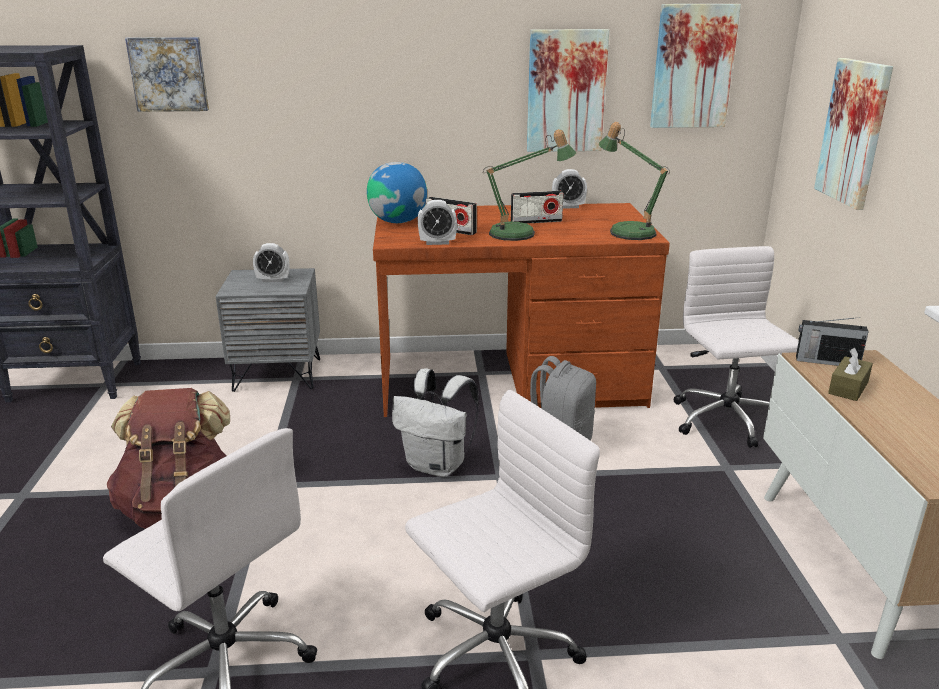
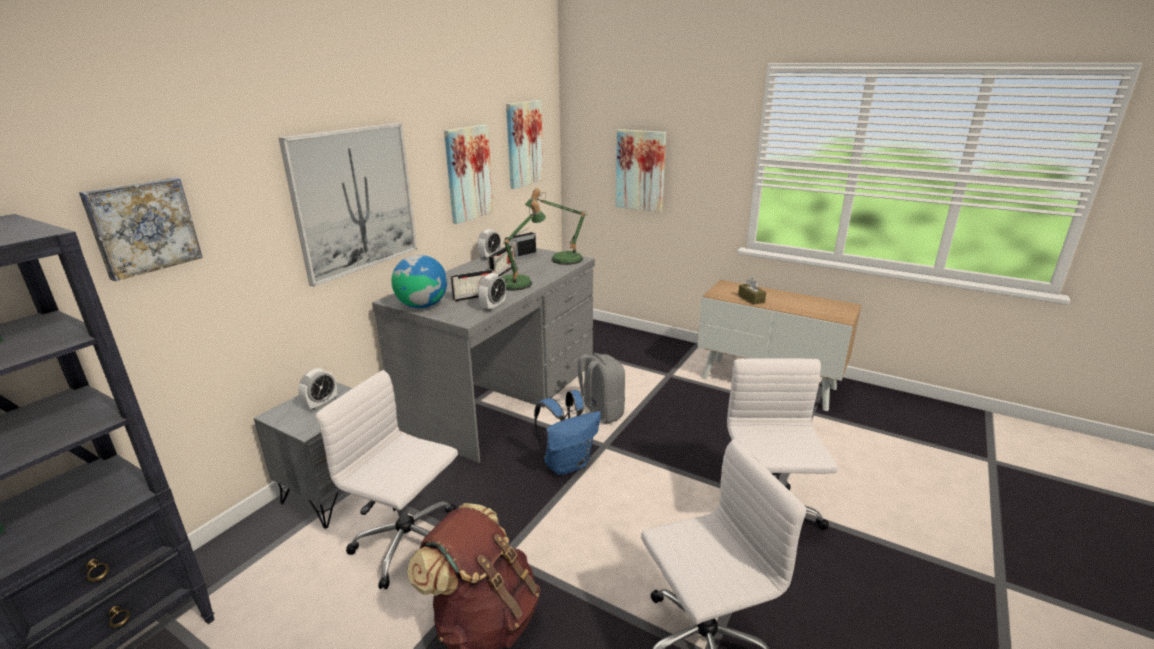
camera: 55 degrees left, 0 degrees up
brown desk [373,203,670,417] -> grey desk [372,246,595,463]
white backpack [392,369,479,477] -> blue backpack [534,390,601,475]
white office chair [674,246,799,448] -> white office chair moved to [316,370,458,589]
radio [796,317,869,366] -> radio moved to [505,228,536,259]
none -> picture [279,123,417,287]

